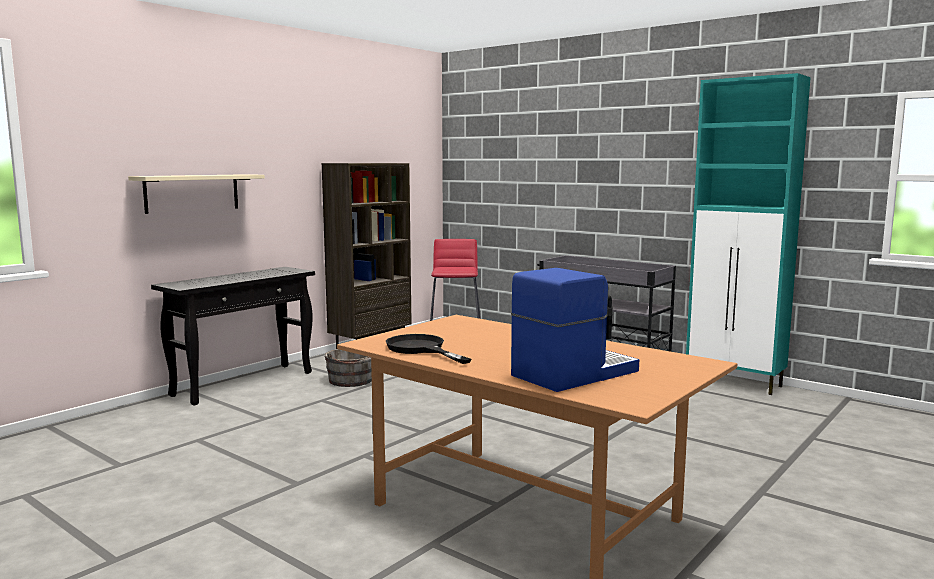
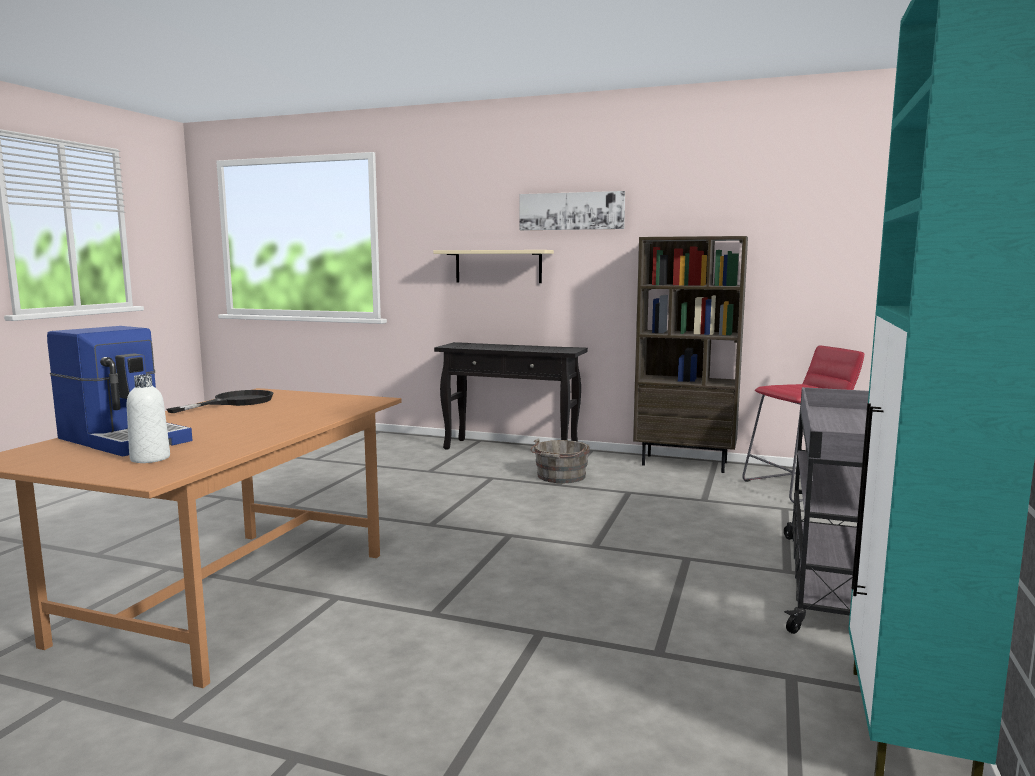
camera: 70 degrees right, 0 degrees up
none -> white bottle [127,374,170,463]
none -> picture [520,191,625,230]

